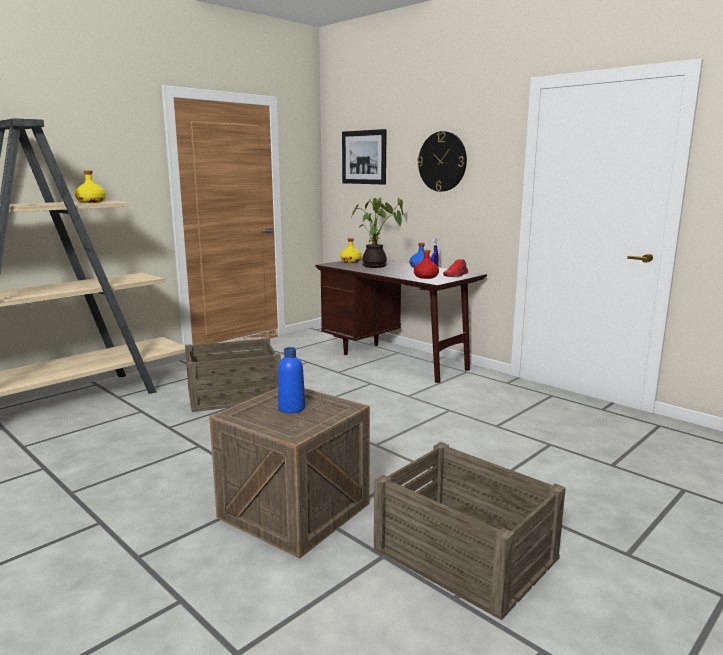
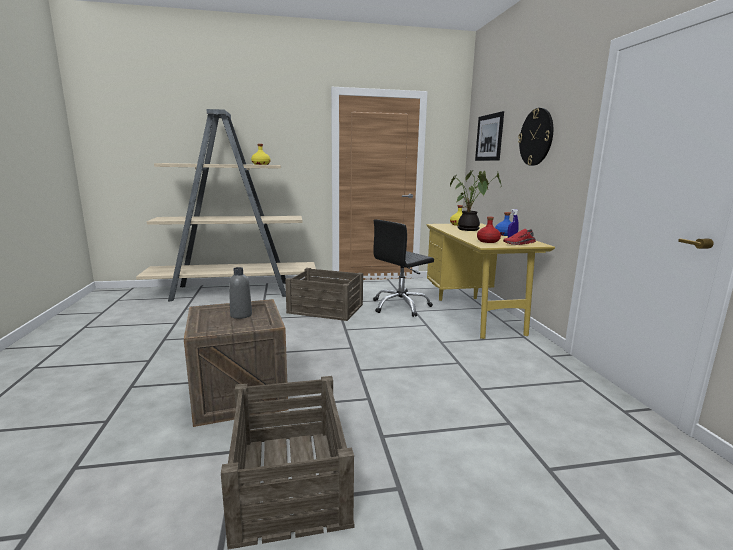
camera: 35 degrees right, 0 degrees up
blue bottle [278,347,305,413] -> grey bottle [229,267,252,319]
brown desk [315,258,487,383] -> yellow desk [427,223,555,339]
none -> black office chair [373,219,434,317]

